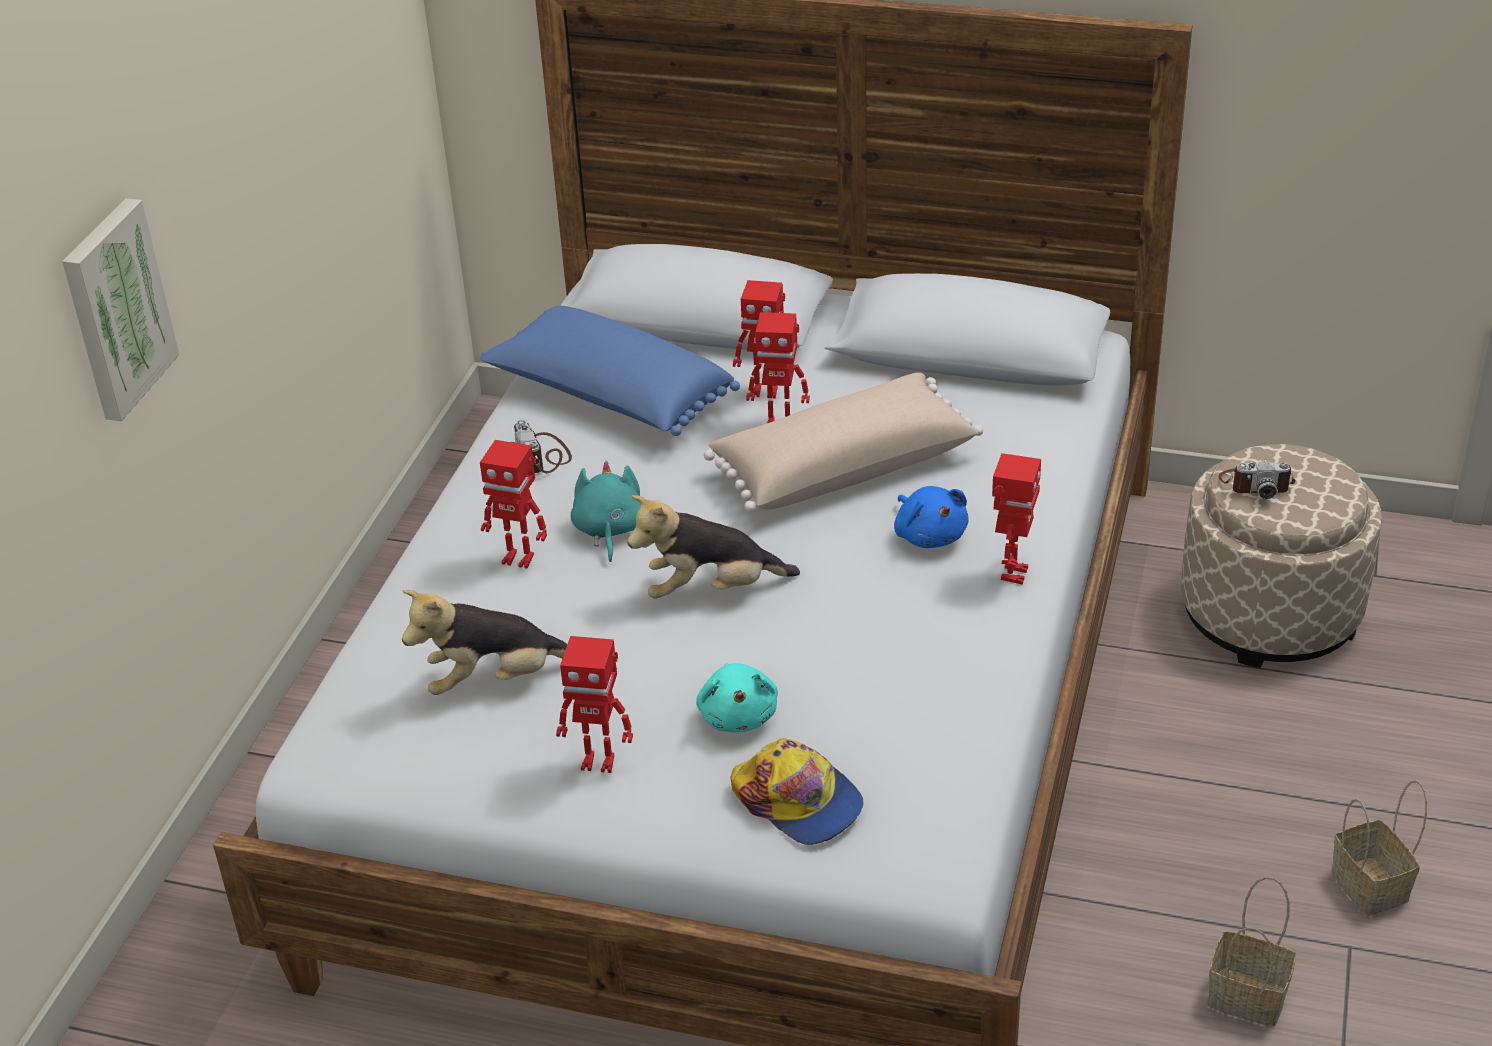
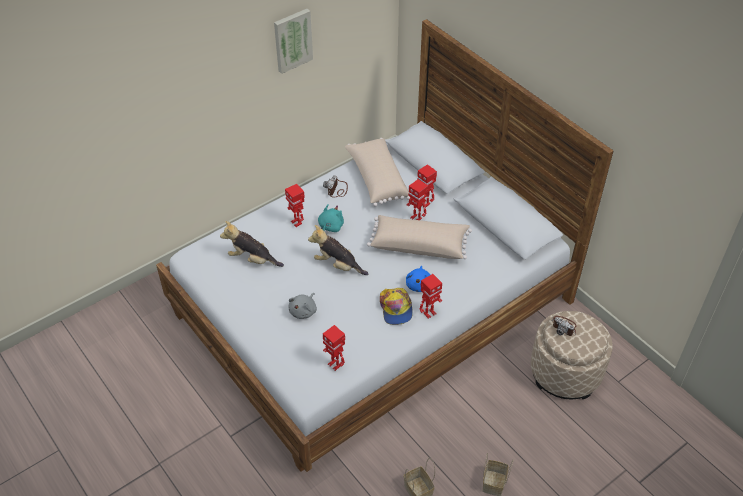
camera: 35 degrees right, 10 degrees up
picture [62,198,180,421] -> picture moved to [274,9,313,74]
blue pillow [480,306,740,436] -> beige pillow [345,138,410,206]
toy robot [556,636,633,773] -> toy robot moved to [323,325,345,371]
turquoise plush toy [696,663,778,732] -> grey plush toy [288,293,317,319]
cap [731,738,864,845] -> cap moved to [380,288,413,325]

